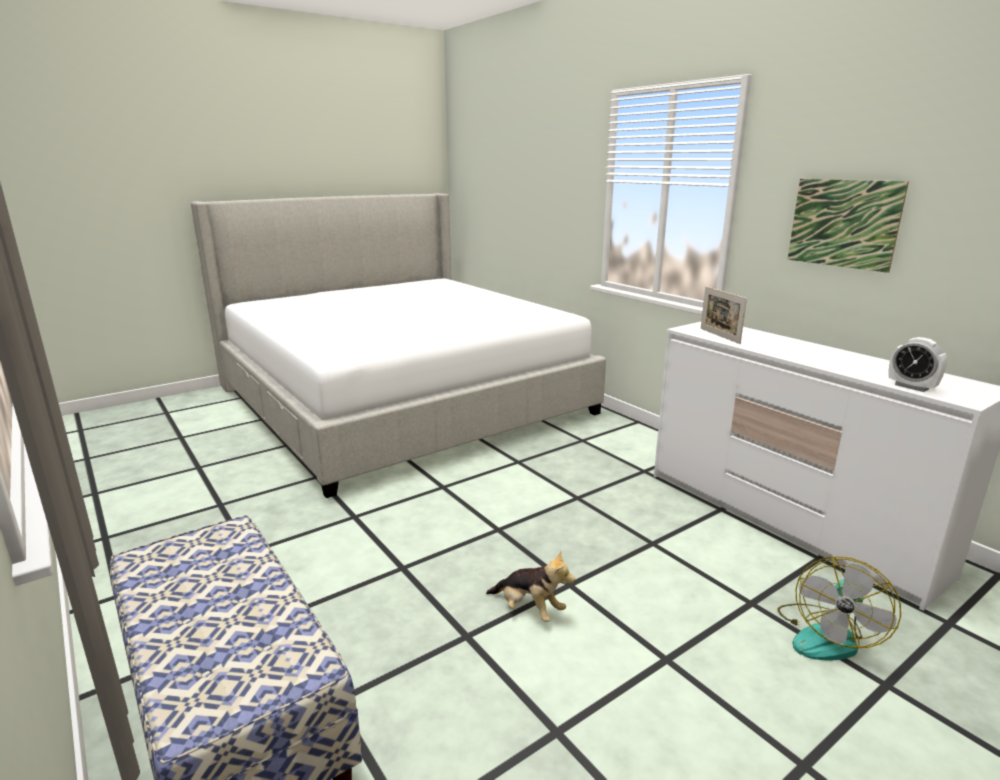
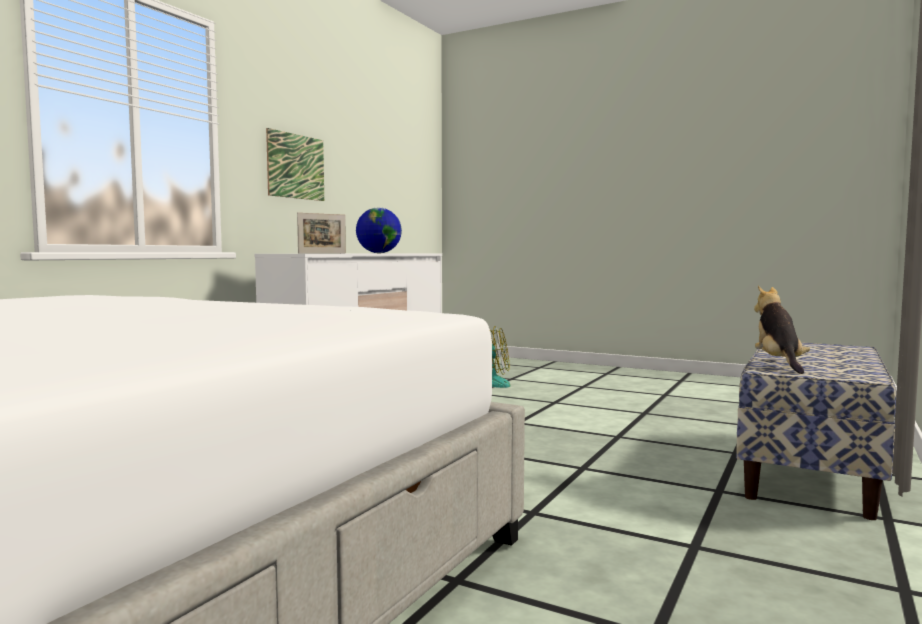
camera: 115 degrees left, 15 degrees down
plush toy [486,551,575,622] -> plush toy moved to [754,286,810,374]
alarm clock [888,337,947,392] -> none
none -> globe [356,208,402,253]

